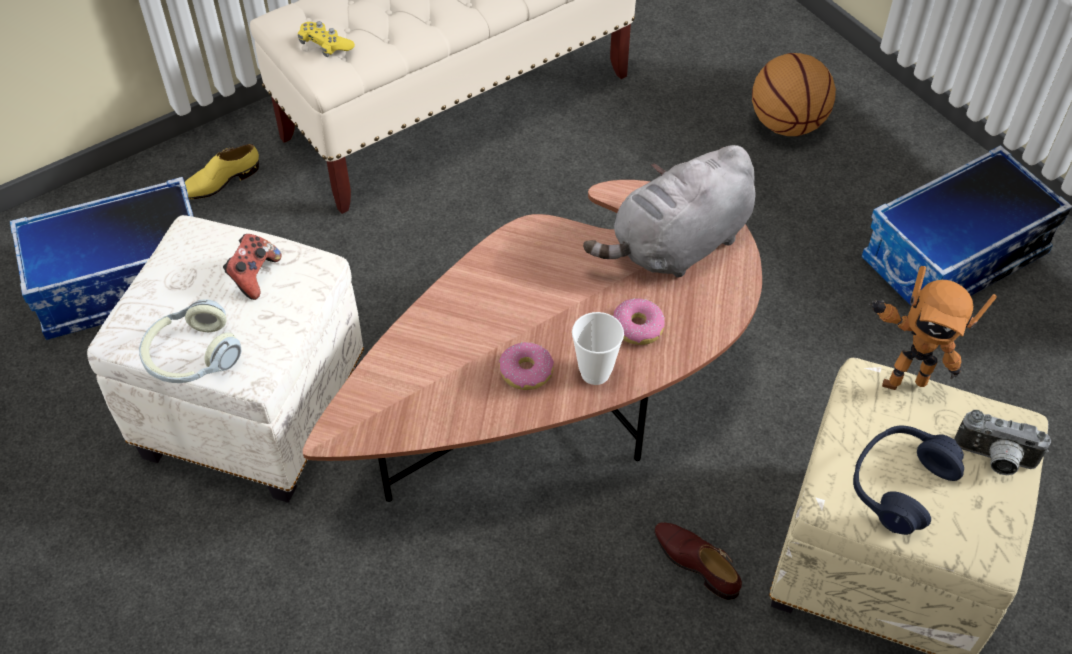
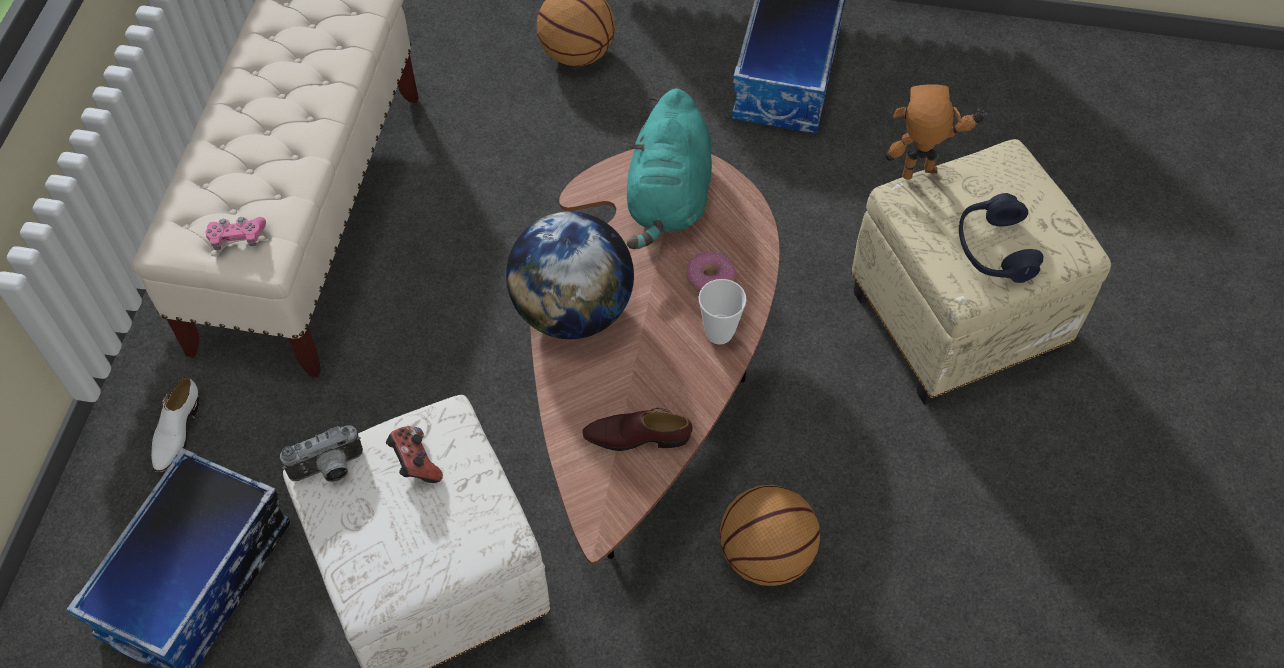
camera: 45 degrees left, 5 degrees up
headphones [139,299,242,383] -> none
yellow shoe [185,144,259,199] -> white shoe [151,377,199,472]
yellow game controller [298,21,355,57] -> pink game controller [206,217,266,250]
donut [499,342,554,390] -> none
grey plush toy [583,145,756,278] -> turquoise plush toy [627,89,712,249]
brown shoe [654,522,742,600] -> brown shoe moved to [582,408,692,451]
toy robot [869,266,997,390] -> toy robot turned 150 degrees counterclockwise [885,84,988,180]
camera [954,410,1051,475] -> camera moved to [280,425,363,482]
none -> globe [506,211,634,339]
none -> basketball [719,485,820,586]

